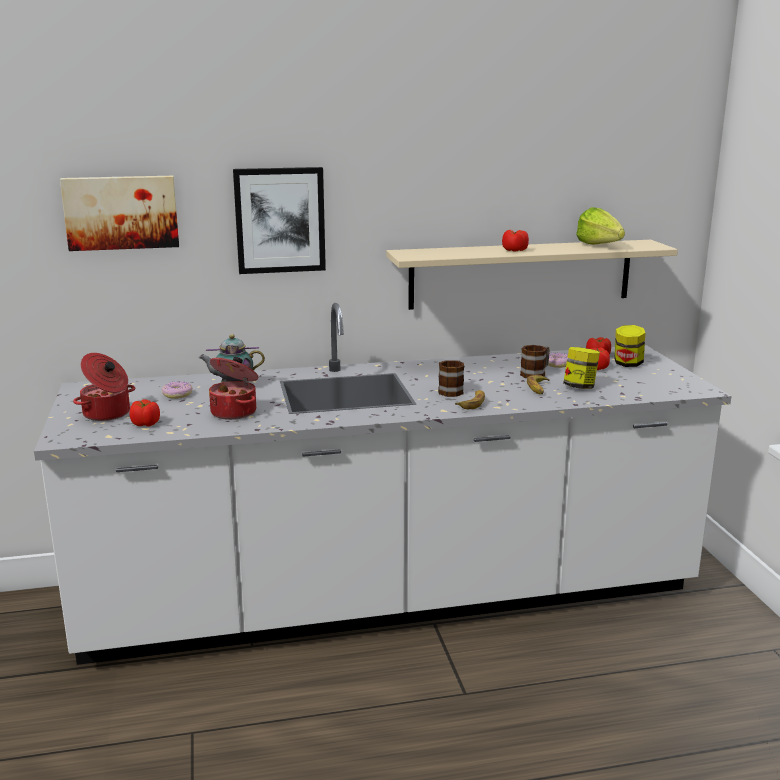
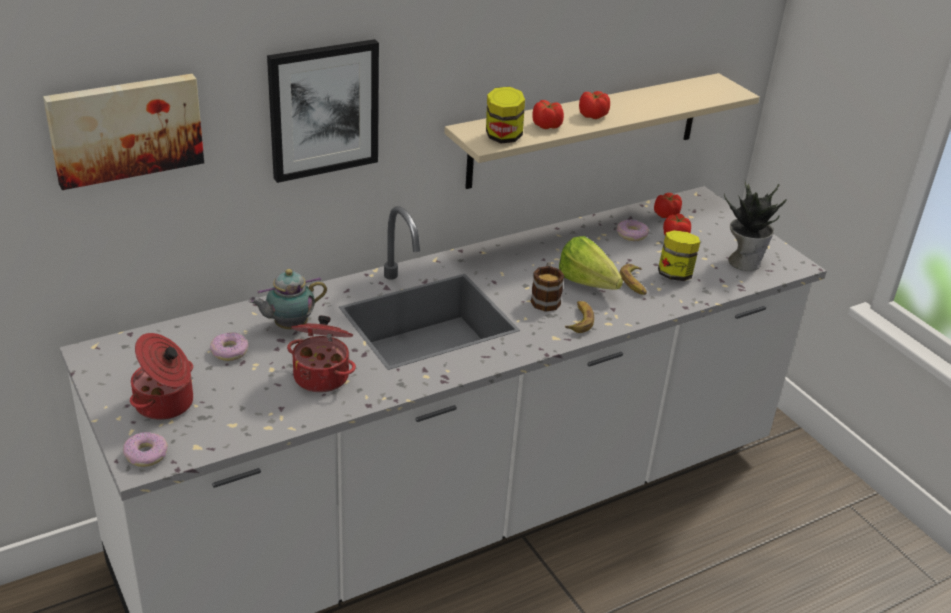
camera: 20 degrees left, 15 degrees up
tomato [130,399,160,427] -> tomato moved to [533,100,564,129]
mug [520,345,550,378] -> none
lettuce [576,207,625,245] -> lettuce moved to [559,236,623,290]
jar [614,325,645,367] -> jar moved to [486,87,525,143]
none -> donut [123,432,168,467]
none -> potted plant [724,182,787,271]

